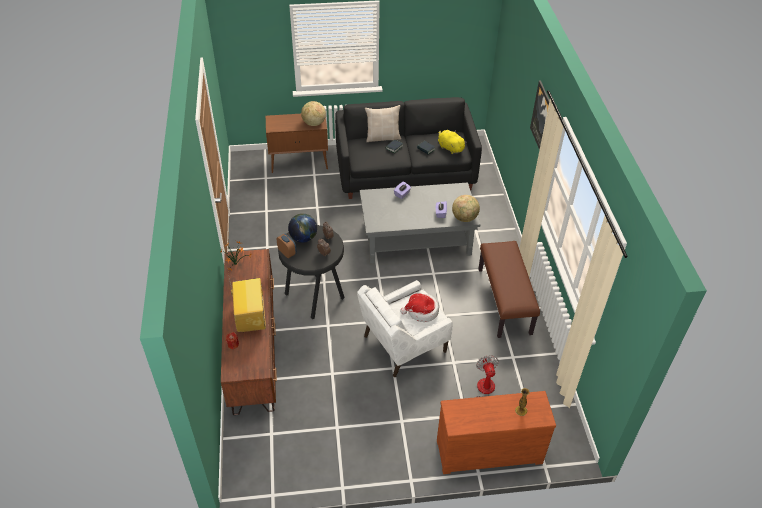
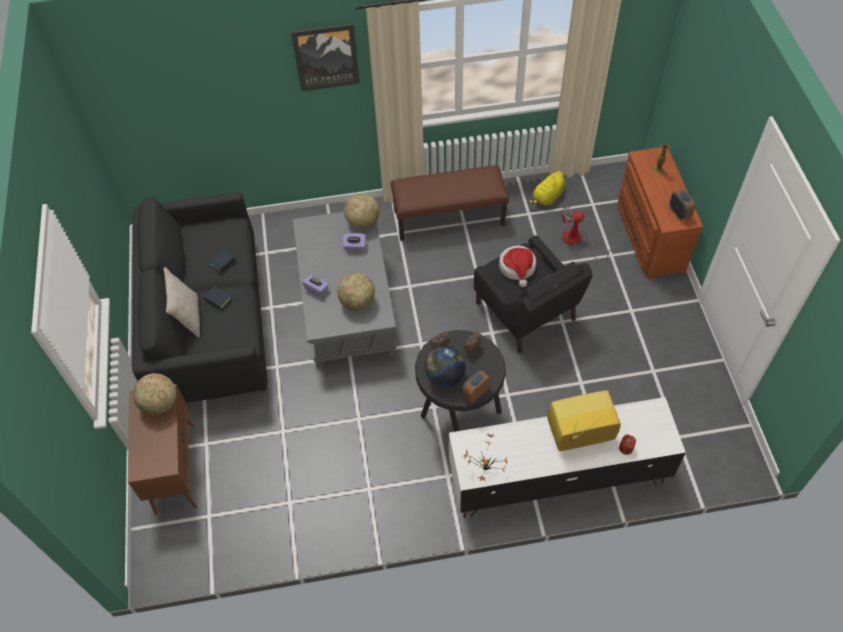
camera: 90 degrees left, 10 degrees up
brown tv stand [221,249,277,415] -> white tv stand [449,397,686,518]
white armchair [357,280,453,377] -> black armchair [474,235,593,353]
yellow plush toy [438,130,467,154] -> yellow plush toy moved to [527,171,565,206]
none -> globe [337,273,375,311]
none -> alarm clock [669,189,695,220]

